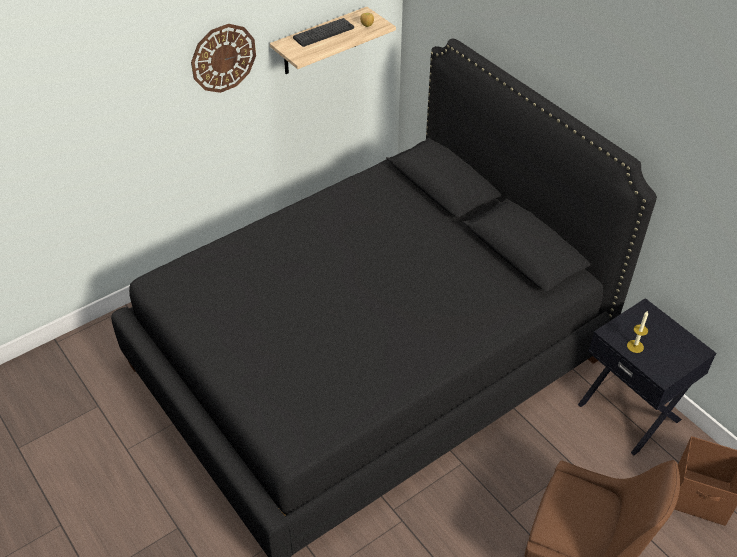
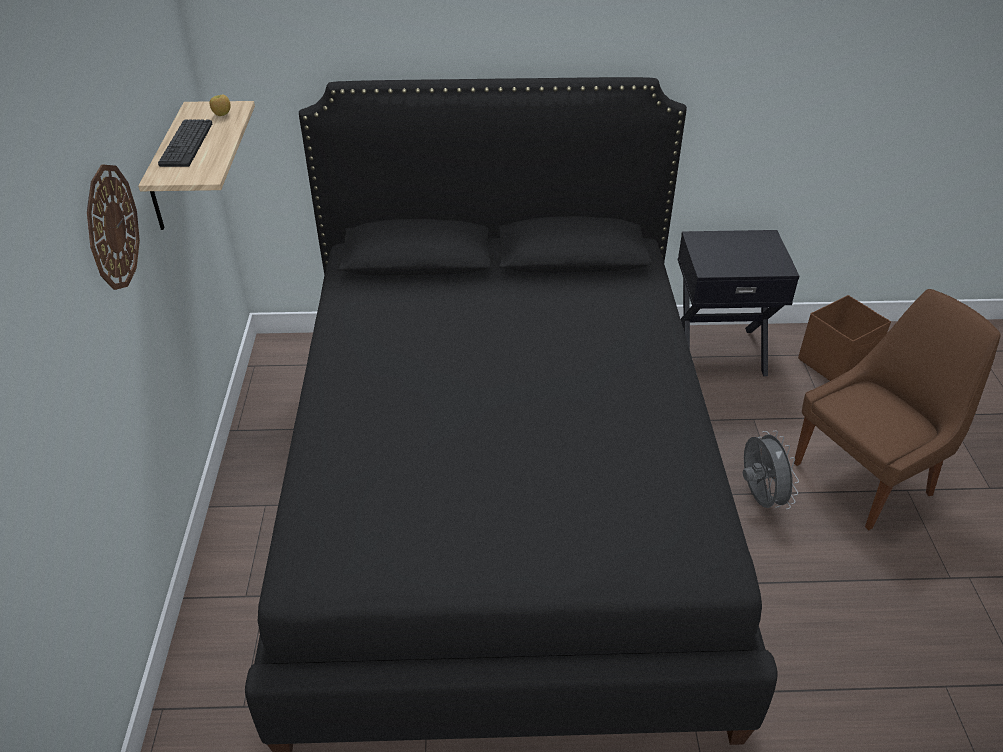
camera: 55 degrees left, 5 degrees down
candle [627,310,648,353] -> none
none -> grey fan [743,430,799,509]

